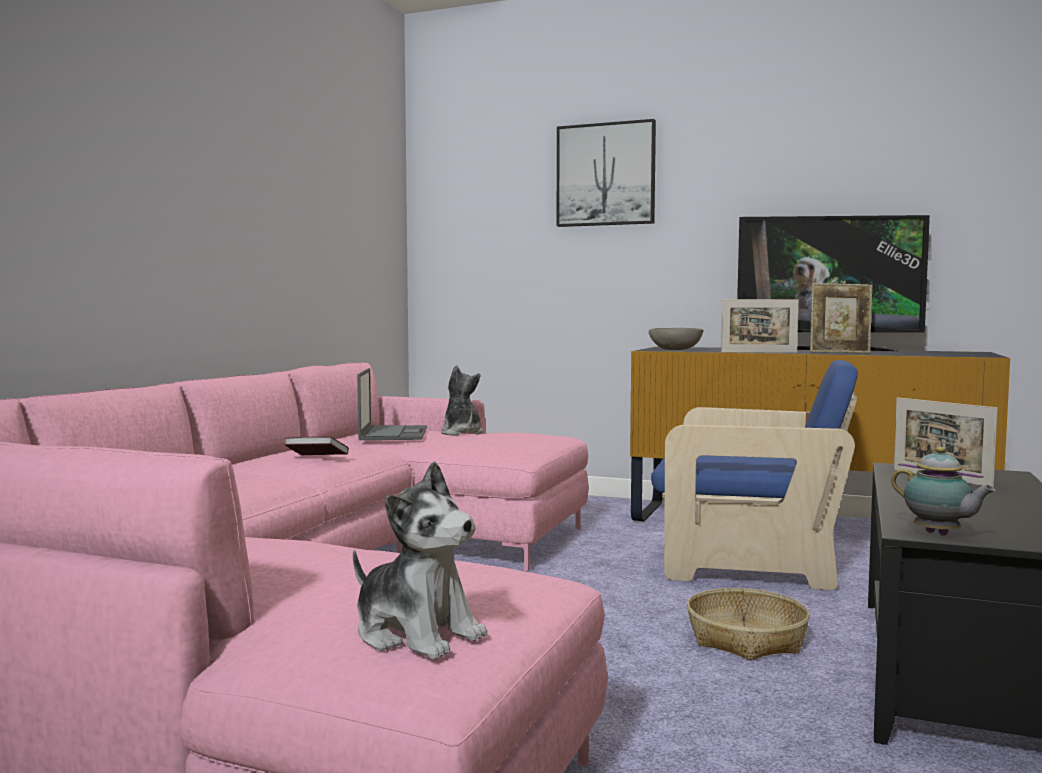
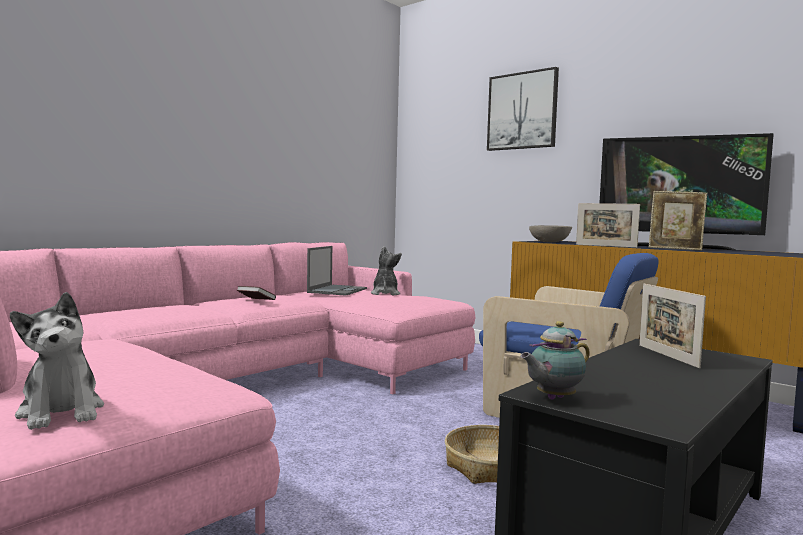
camera: 20 degrees right, 0 degrees up
teapot [891,447,996,536] -> teapot turned 75 degrees clockwise [520,321,590,399]

